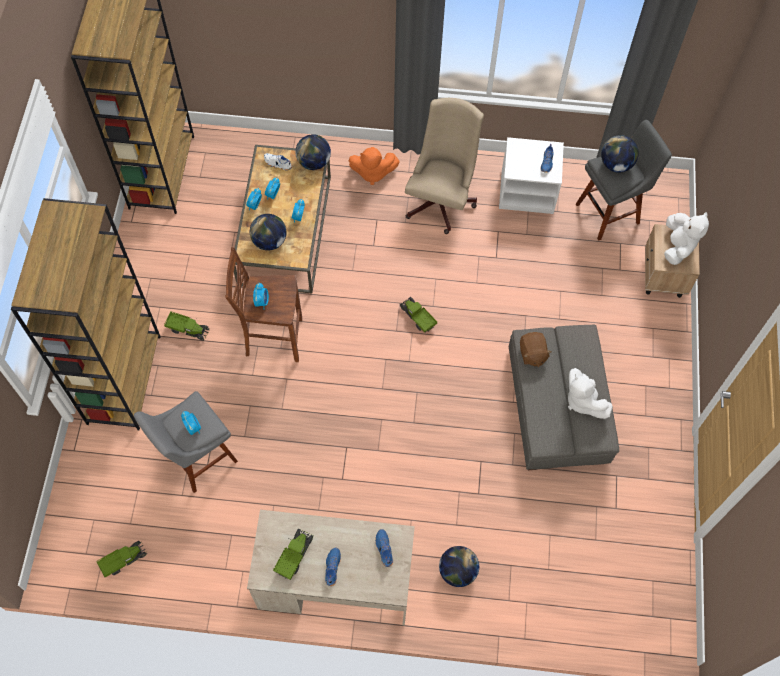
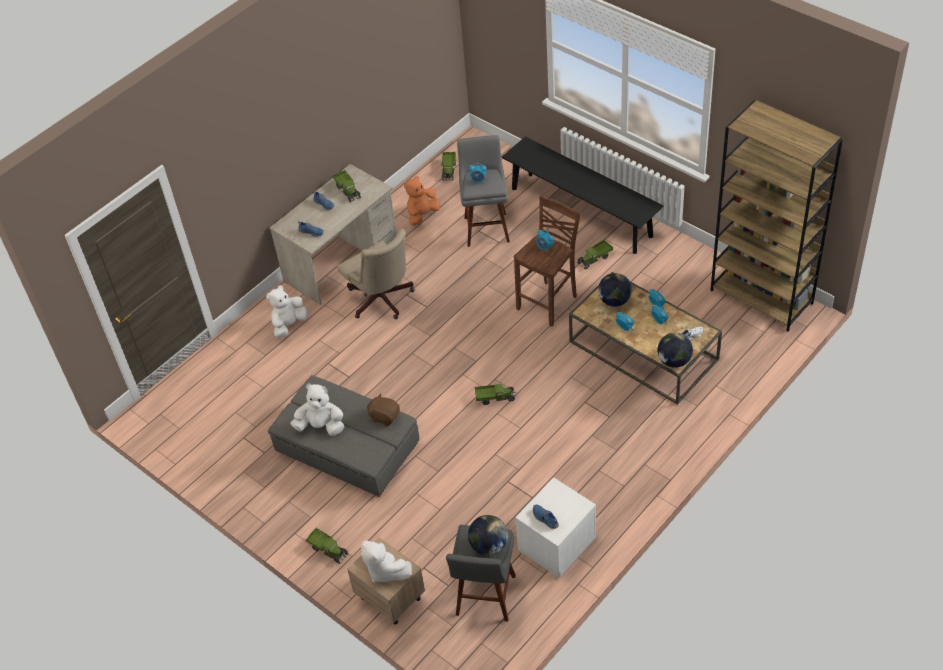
camera: 130 degrees right, 15 degrees down
brown bookcase [11,198,161,430] -> black bench [502,137,663,254]
orange plush toy [348,147,400,185] -> orange plush toy moved to [404,176,440,226]
beige office chair [405,98,484,234] -> beige office chair moved to [337,228,415,319]
globe [439,546,479,587] -> white plush toy [266,285,308,338]
none -> toy truck [306,528,349,564]

